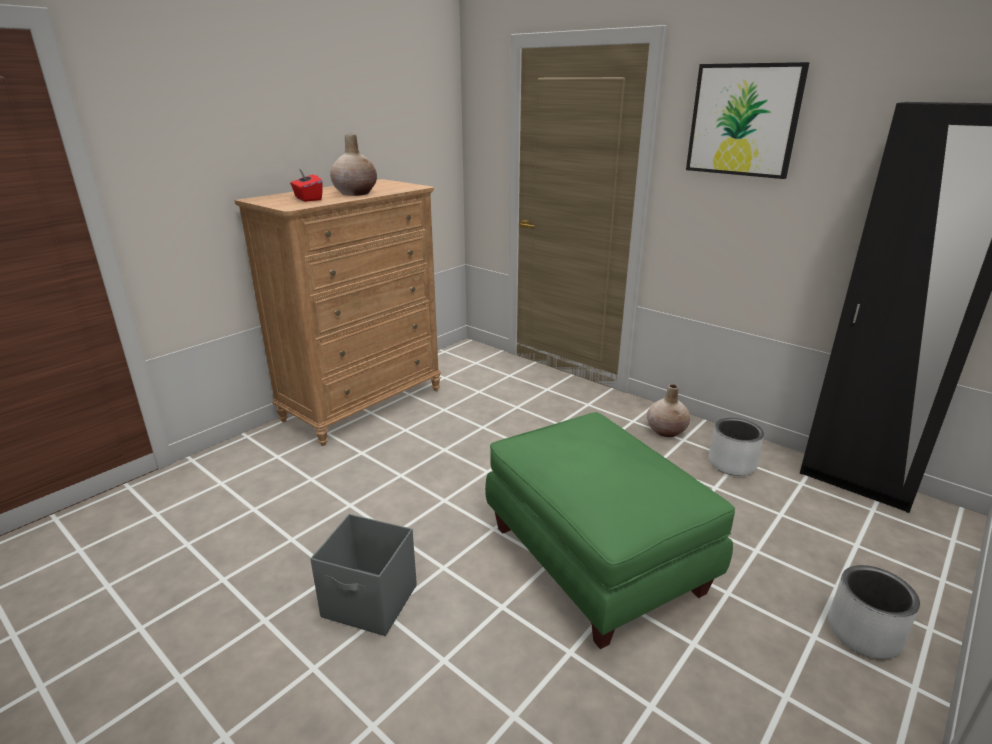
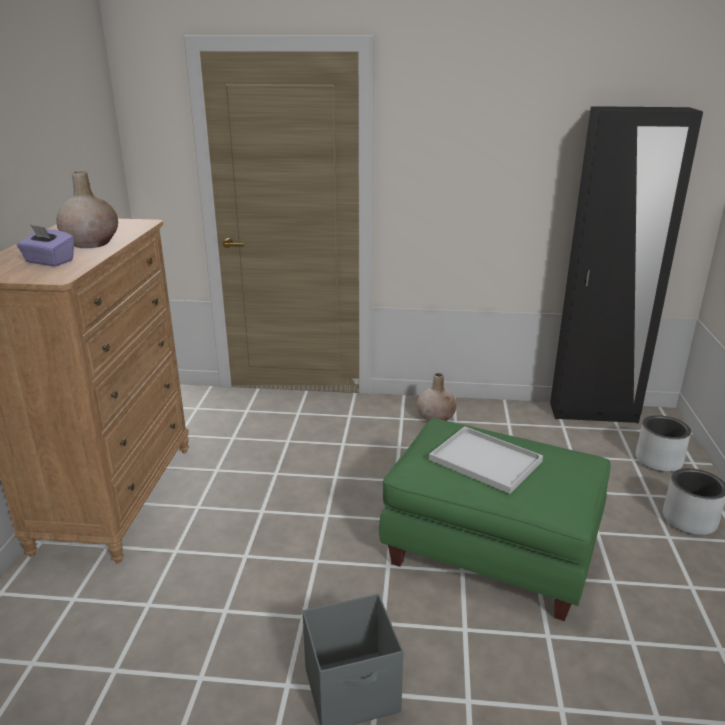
camera: 35 degrees left, 0 degrees up
red tissue box [290,169,323,202] -> purple tissue box [17,225,74,267]
picture [686,62,809,179] -> none
grey planter [708,418,764,476] -> grey planter moved to [636,415,691,472]
none -> white tray [429,426,543,494]

